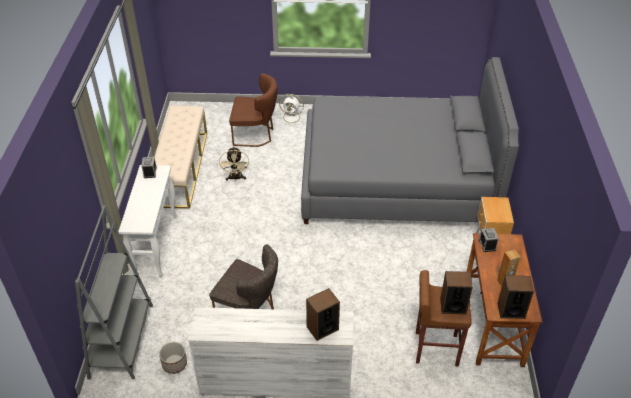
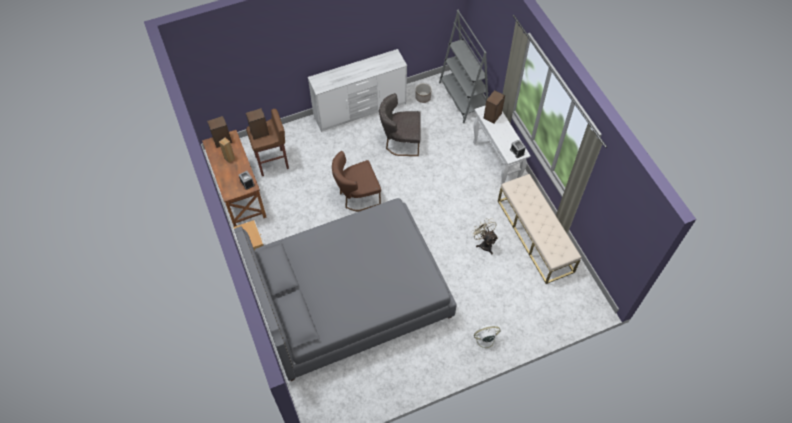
camera: 155 degrees right, 15 degrees up
brown chair [229,73,278,147] -> brown chair moved to [332,151,381,211]
speaker [306,288,340,341] -> speaker moved to [484,90,505,124]

